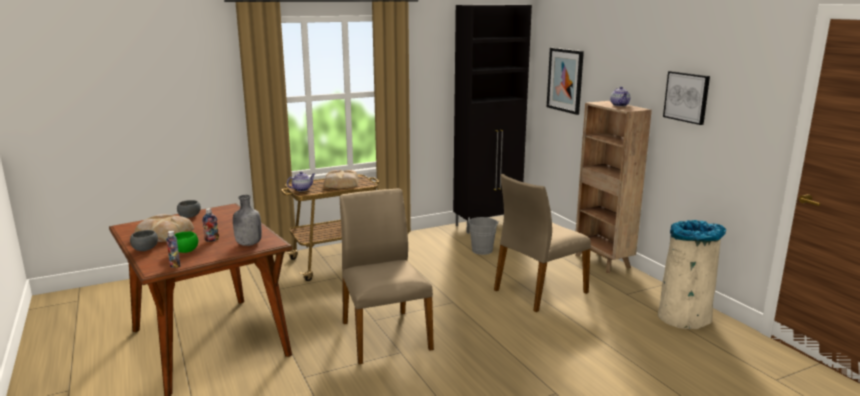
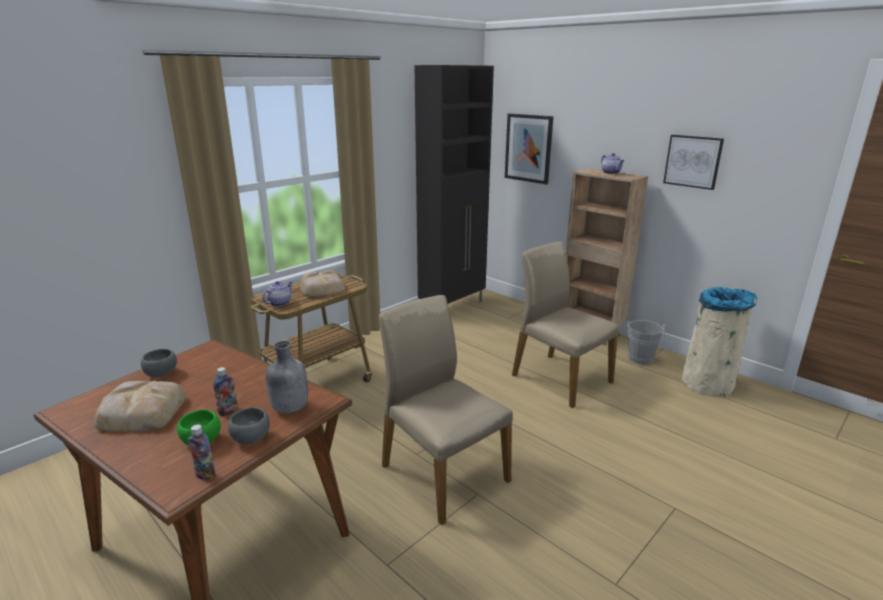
camera: 20 degrees left, 5 degrees up
grey bowl [130,230,158,251] -> grey bowl moved to [228,408,270,444]
grey bucket [466,217,499,255] -> grey bucket moved to [627,320,665,365]
beige chair [494,174,591,312] -> beige chair turned 105 degrees clockwise [512,242,619,408]

